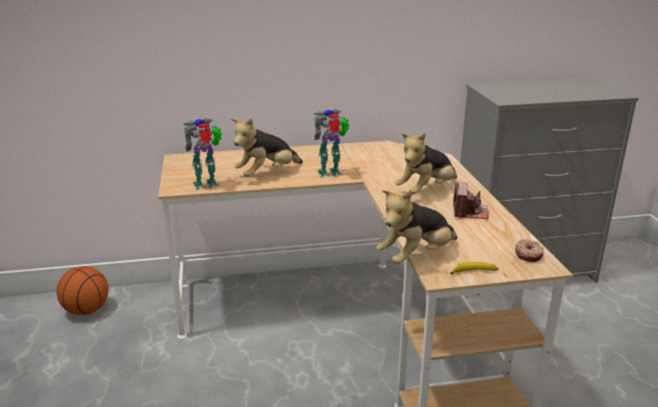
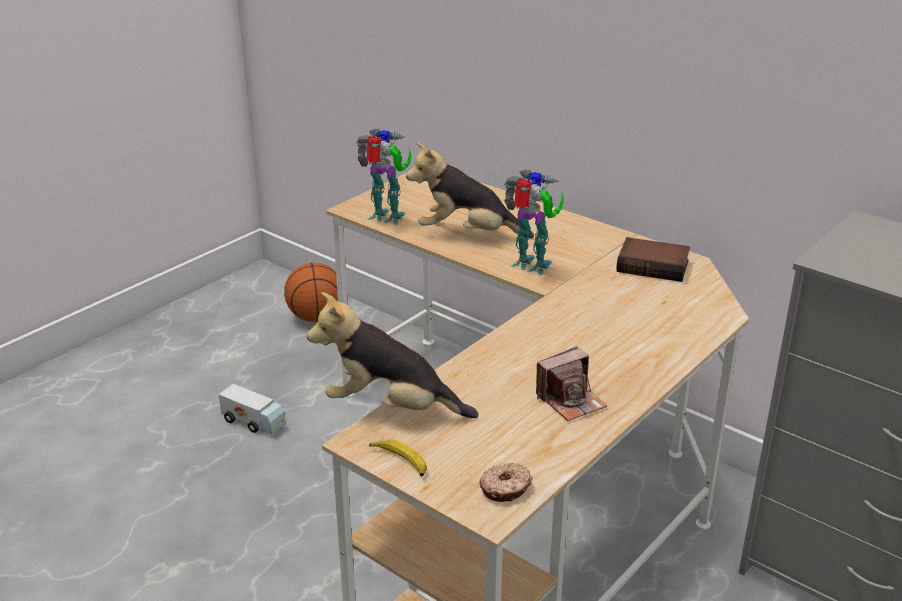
camera: 50 degrees right, 5 degrees up
plush toy [395,133,457,194] -> none
none -> toy truck [219,384,286,435]
none -> book [616,237,690,282]

